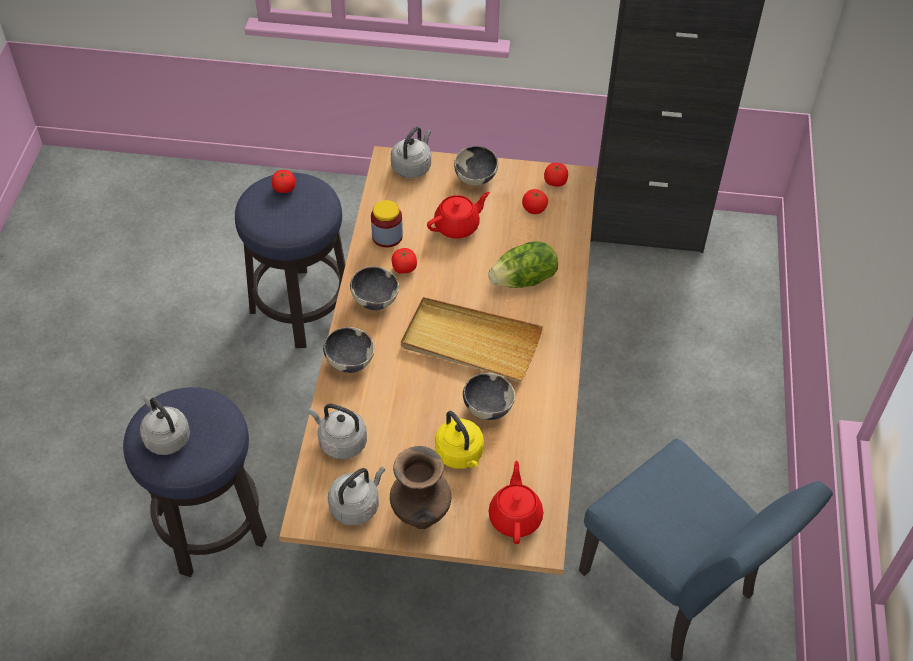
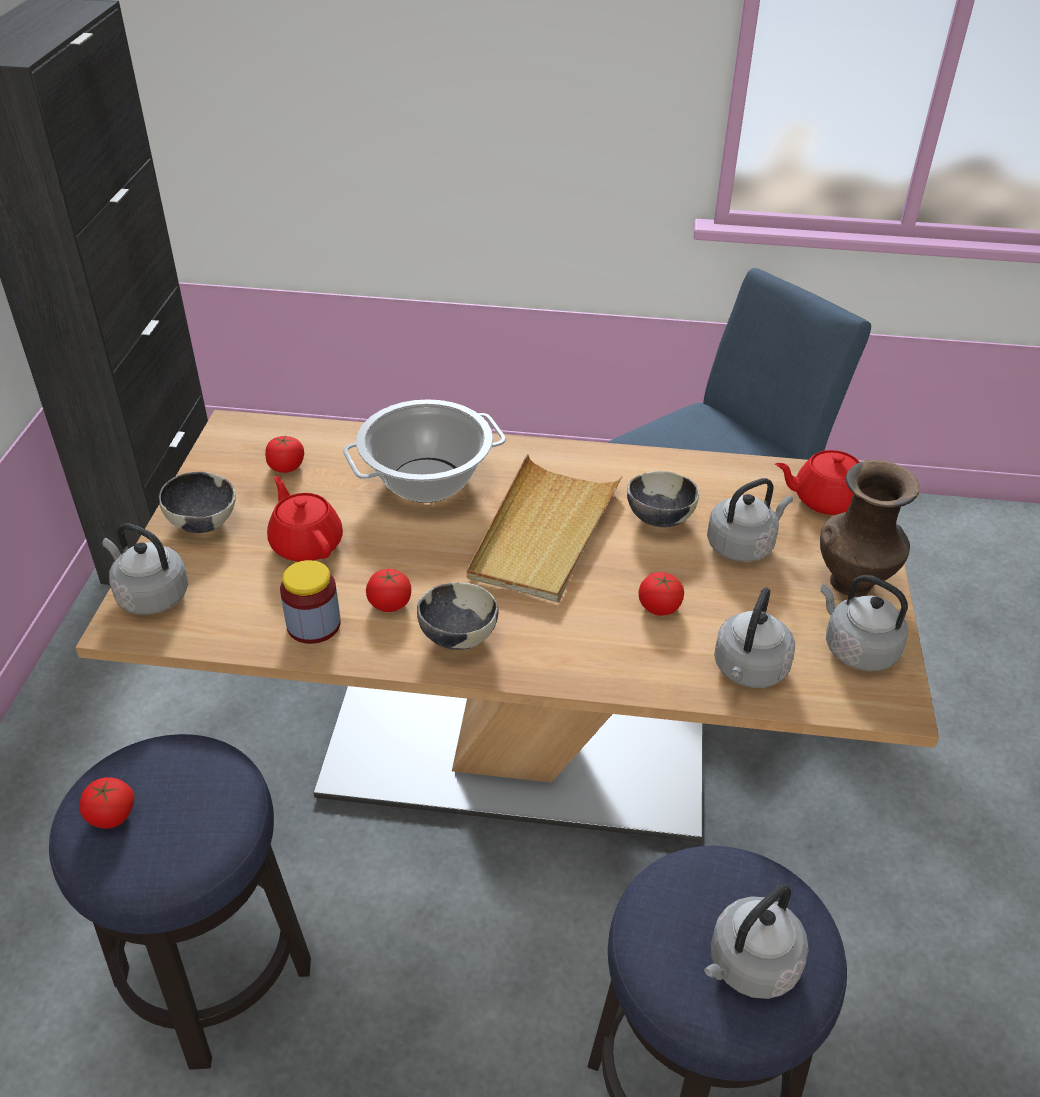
camera: 90 degrees left, 10 degrees down
bowl [323,327,375,373] -> none
yellow kettle [435,411,484,469] -> grey kettle [707,478,793,562]
lettuce [488,241,558,288] -> cooking pot [343,399,506,503]
tomato [544,163,568,187] -> tomato moved to [638,572,684,616]

